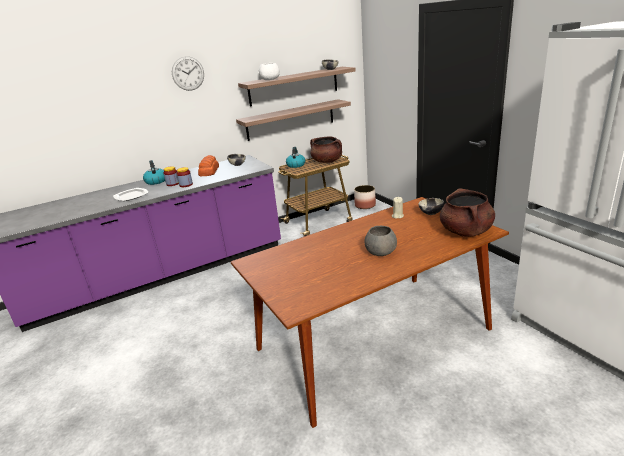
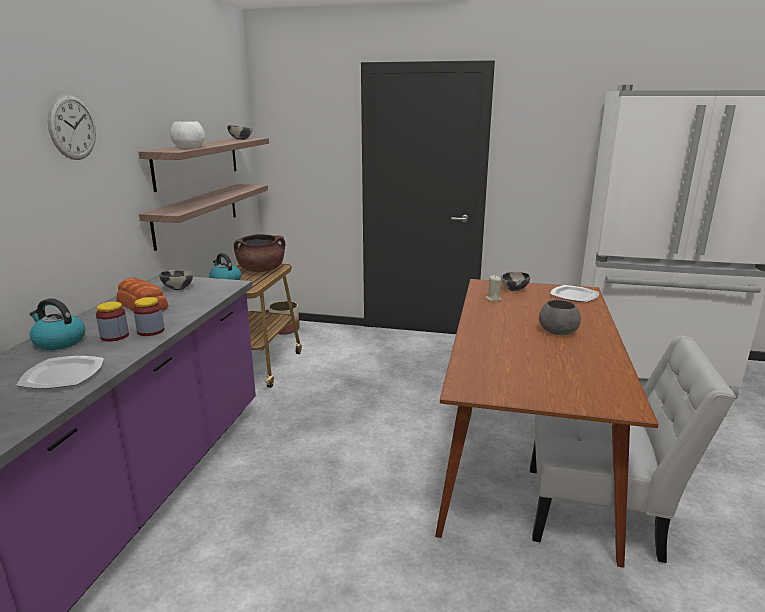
camera: 50 degrees left, 5 degrees down
brown cooking pot [440,188,495,237] -> plate [550,285,599,302]
none -> white chair [530,336,736,563]

